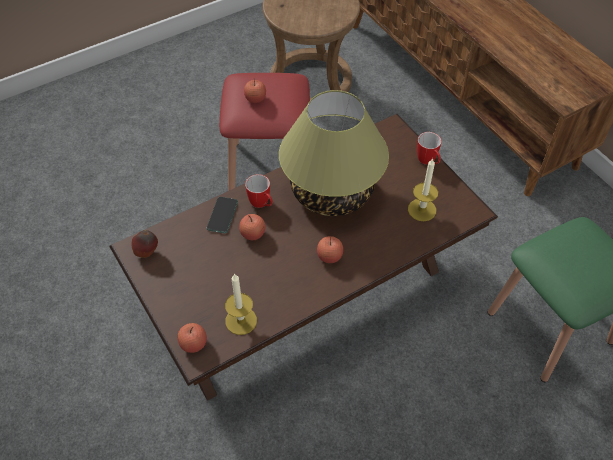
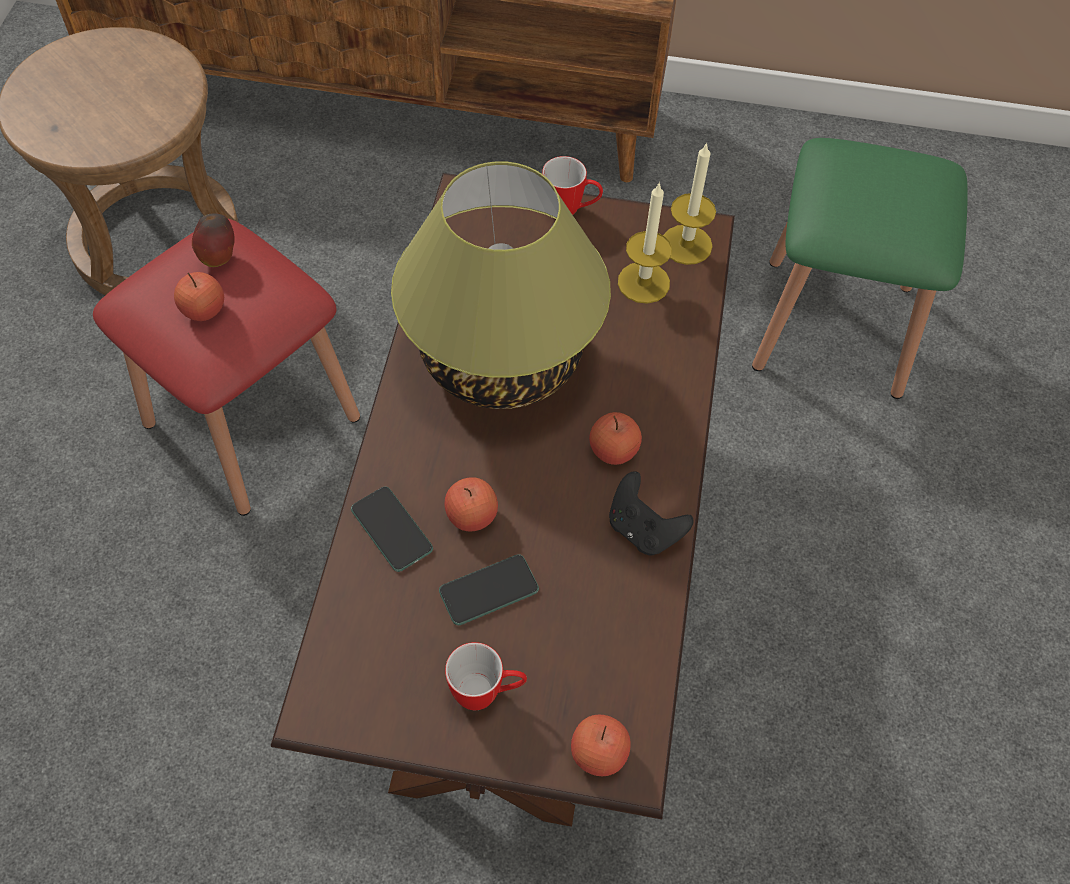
camera: 50 degrees left, 5 degrees up
apple [131,230,158,258] -> apple moved to [192,213,235,267]
candle [225,274,257,335] -> candle moved to [663,142,716,265]
mug [245,174,273,208] -> mug moved to [445,642,527,710]
none -> phone [439,554,539,625]
none -> black game controller [609,471,694,555]

